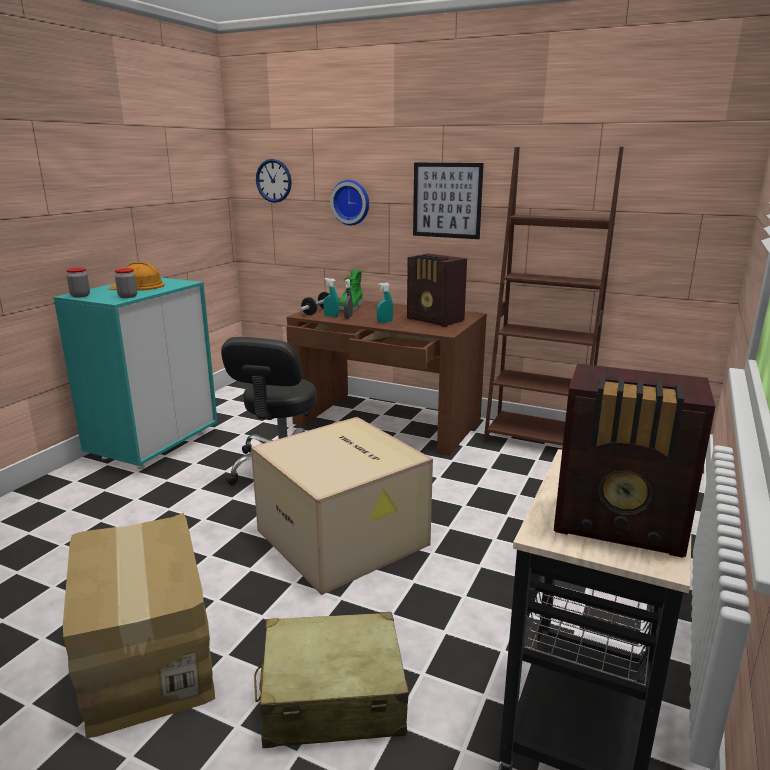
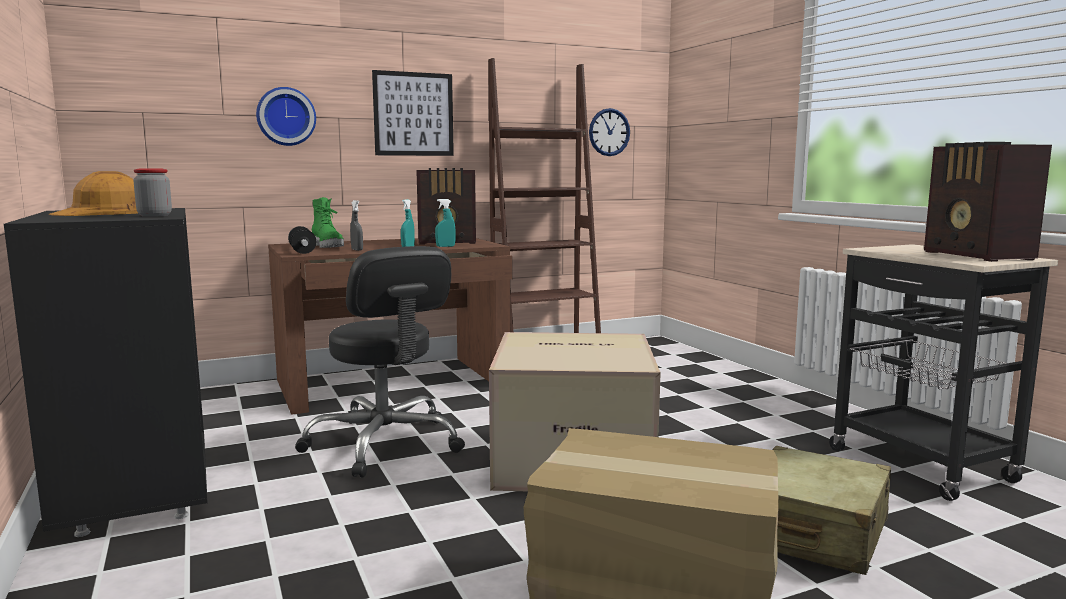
camera: 50 degrees left, 10 degrees down
turquoise cabinet [53,277,218,469] -> black cabinet [4,208,208,537]
jar [66,268,90,298] -> none
wall clock [256,159,292,203] -> wall clock moved to [589,108,630,156]
turquoise spray bottle [323,278,339,317] -> turquoise spray bottle moved to [435,199,456,247]
radio [554,364,716,558] -> radio turned 105 degrees clockwise [924,142,1052,262]

